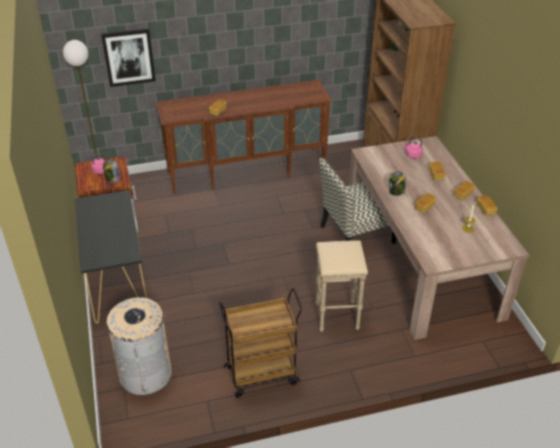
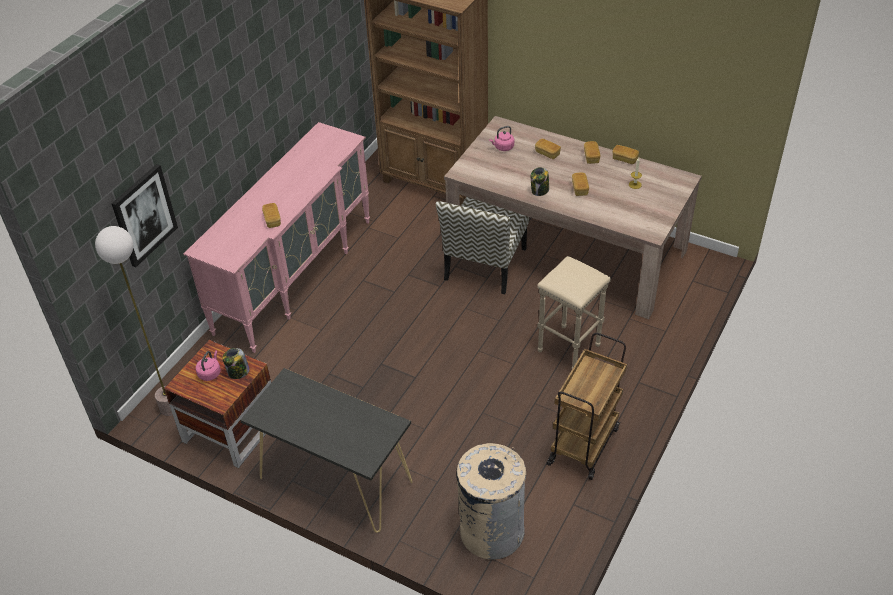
camera: 45 degrees left, 5 degrees up
brown cabinet [156,80,332,194] -> pink cabinet [183,122,370,353]

